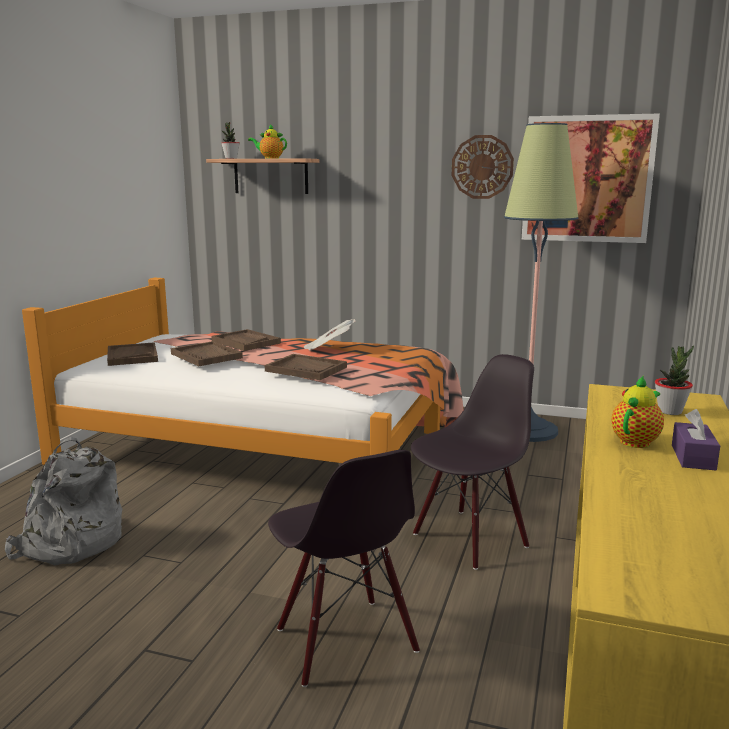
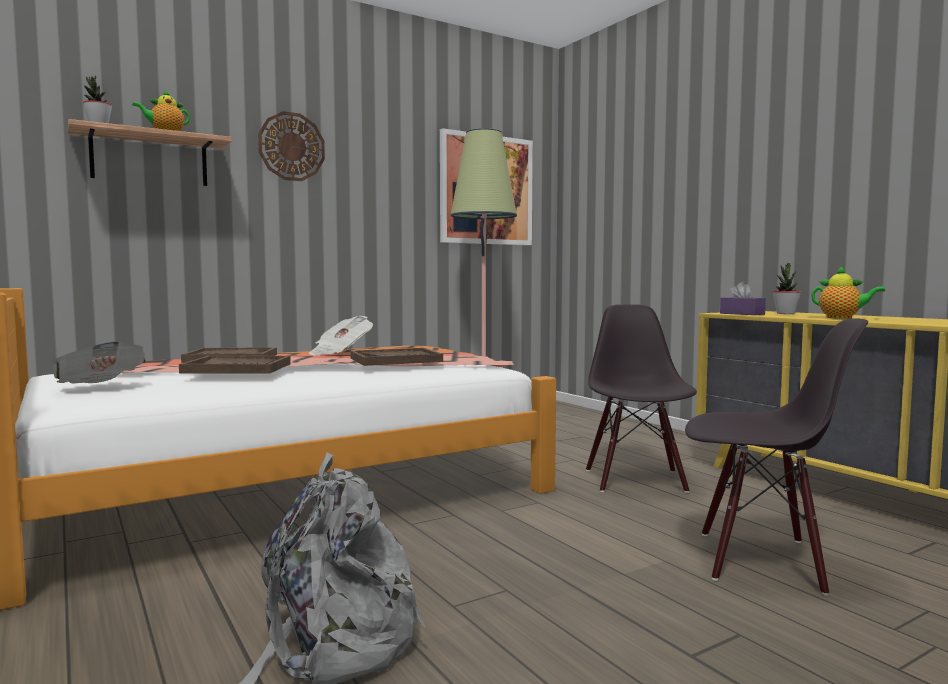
camera: 50 degrees left, 10 degrees down
brown tray [107,342,158,366] -> newspaper [53,341,146,384]
wall clock [452,135,514,199] -> wall clock moved to [258,111,325,181]
teapot [611,375,664,448] -> teapot turned 135 degrees clockwise [812,265,885,319]
purple tissue box [672,409,720,470] -> purple tissue box moved to [720,282,766,315]

